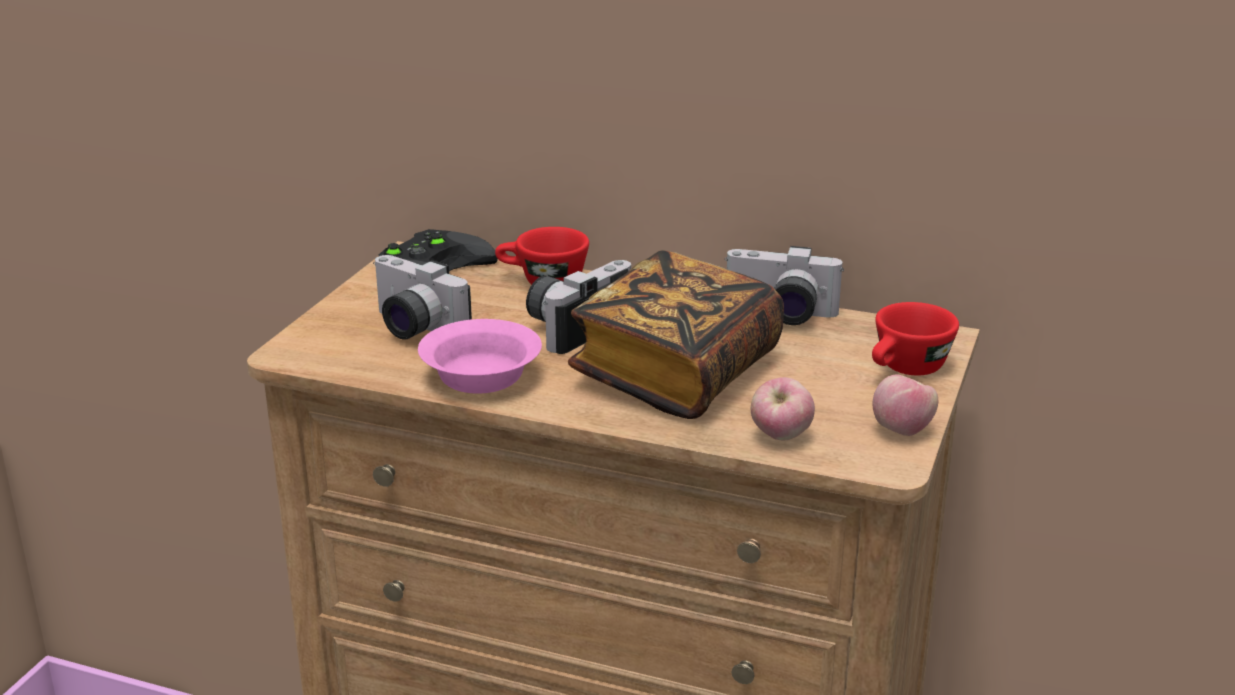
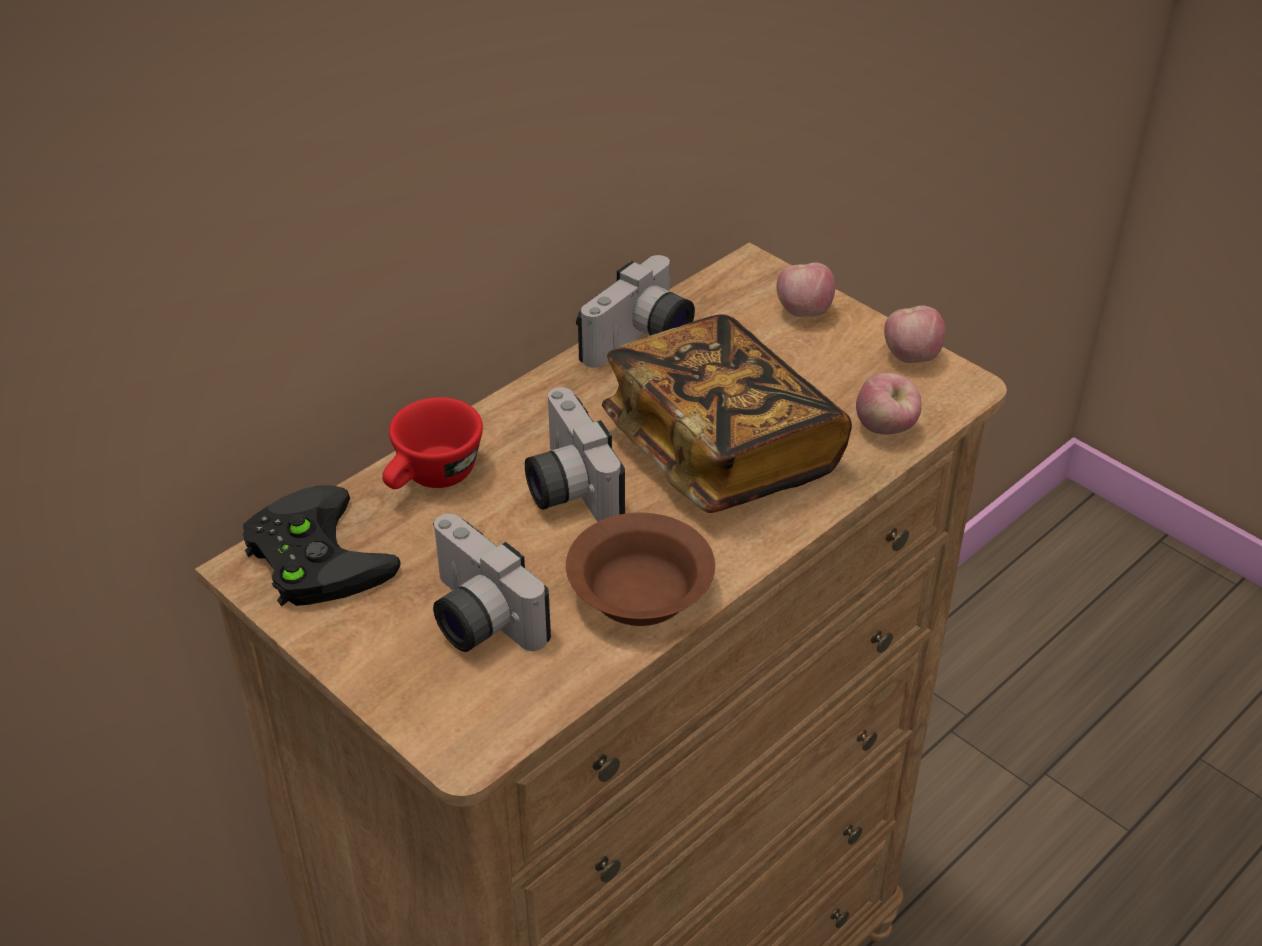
camera: 65 degrees left, 15 degrees up
camera [373,255,472,340] -> camera turned 75 degrees clockwise [433,514,551,652]
pink bowl [418,319,542,394] -> brown bowl [566,513,715,626]
red cup [872,302,959,376] -> apple [777,262,835,317]

